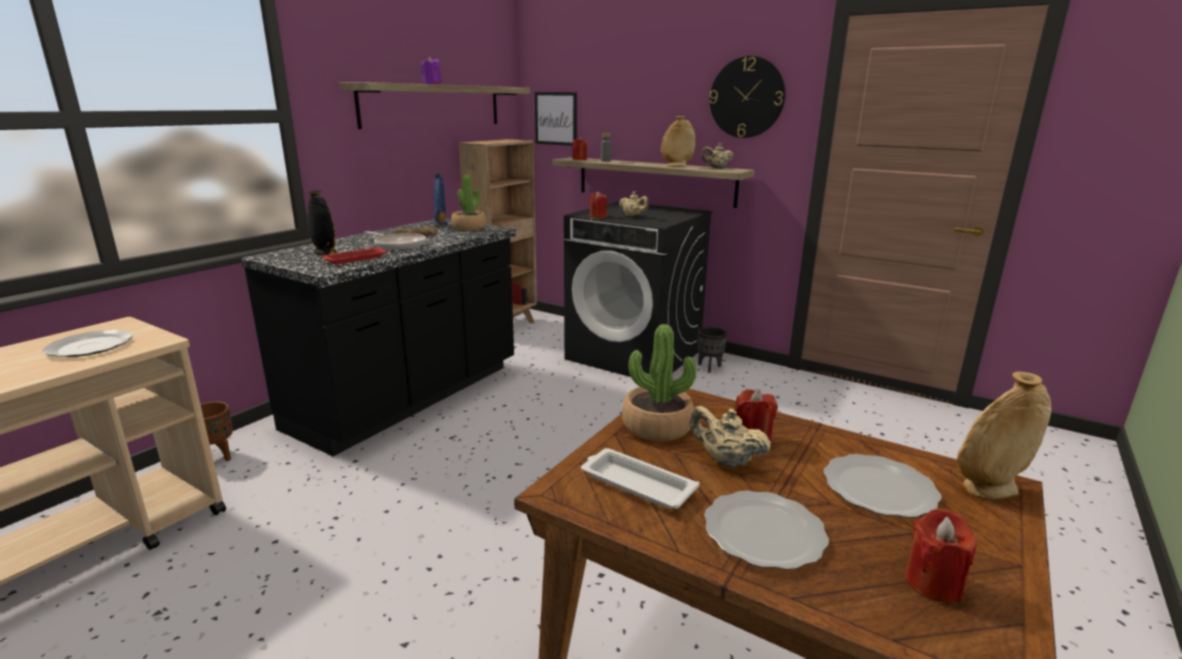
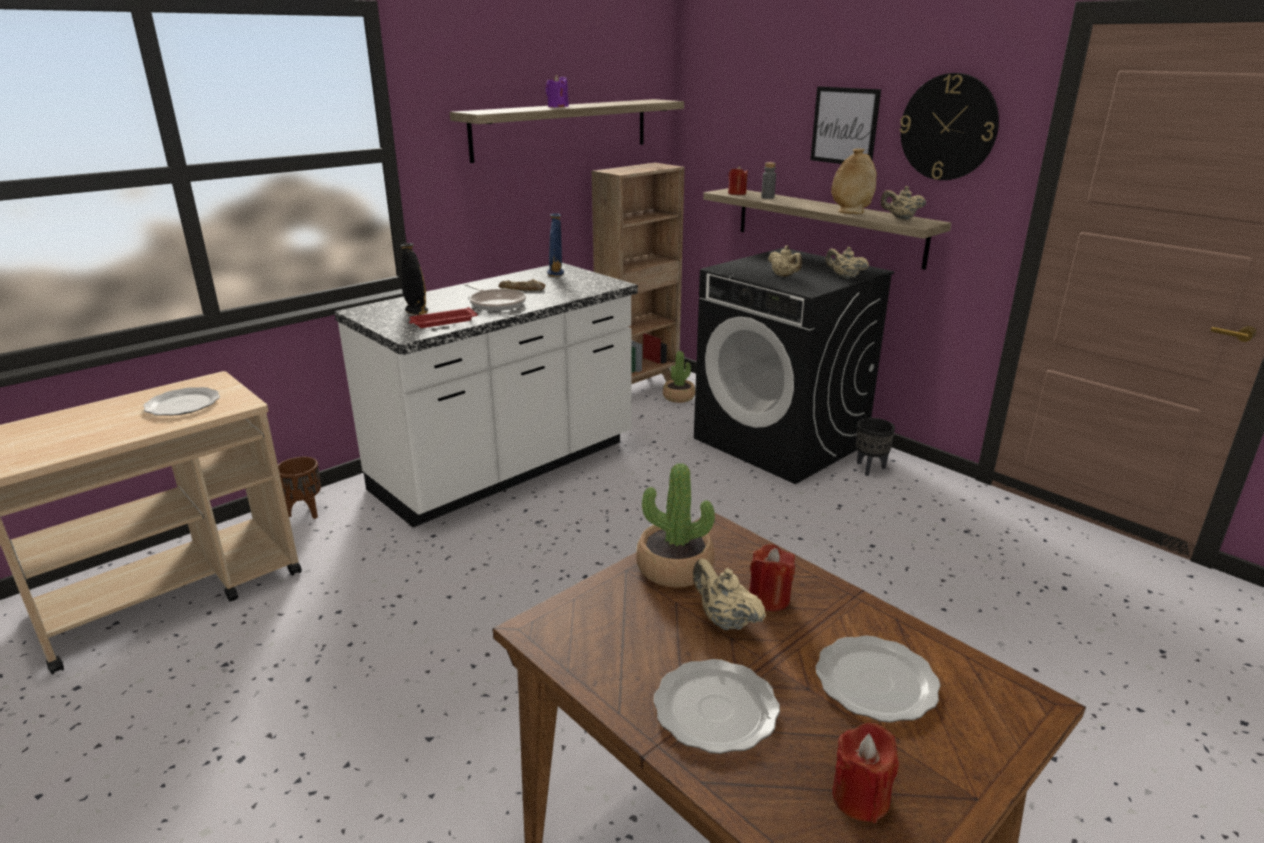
camera: 15 degrees right, 5 degrees up
black counter [241,218,516,456] -> white counter [334,263,638,527]
potted plant [451,175,486,231] -> potted plant moved to [663,351,695,403]
picture [535,92,577,146] -> picture moved to [810,86,881,164]
white tray [581,448,700,509] -> none
red candle [589,191,607,218] -> none
beige vase [957,372,1052,500] -> none
none -> beige teapot [825,247,869,279]

